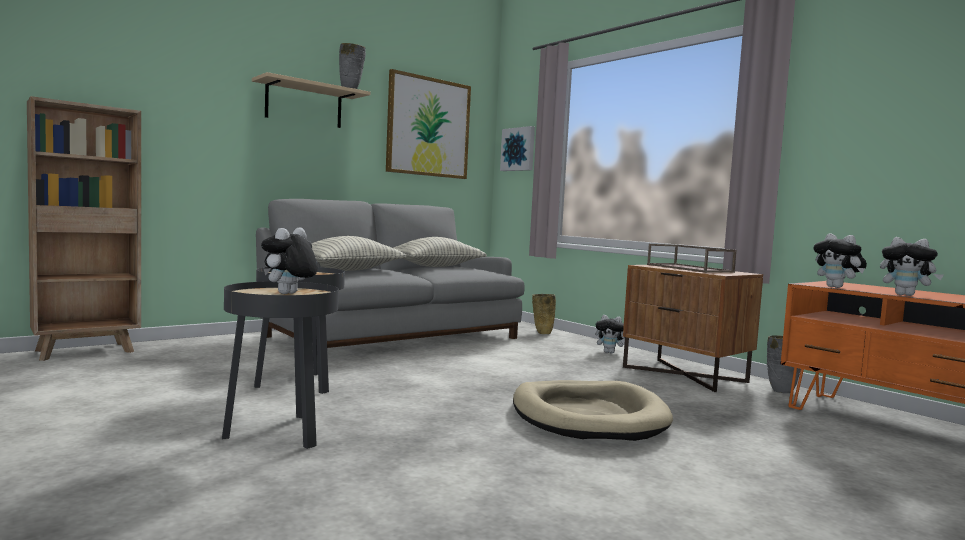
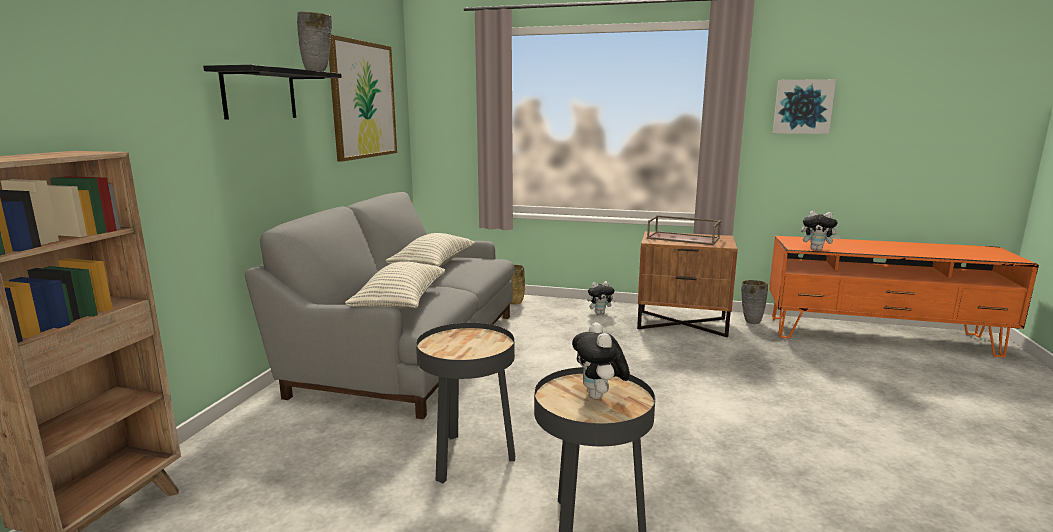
camera: 35 degrees left, 10 degrees up
beige shelf [252,72,370,128] -> black shelf [203,65,342,119]
picture [500,126,535,171] -> picture moved to [773,79,836,134]
beige dog bed [513,380,673,441] -> none
plush toy [880,237,944,296] -> none

